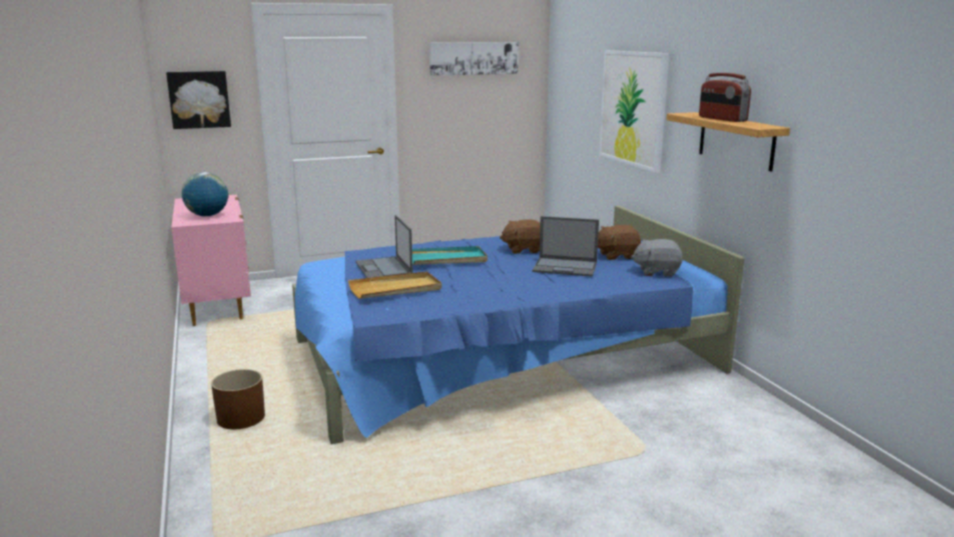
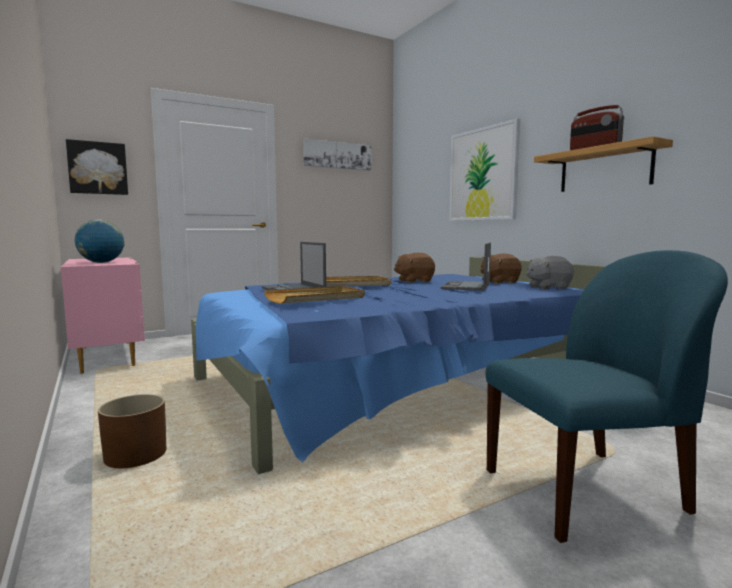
camera: 10 degrees left, 10 degrees down
turquoise tray [412,246,488,265] -> beige tray [326,276,391,287]
laptop [532,216,599,277] -> laptop turned 105 degrees clockwise [441,242,491,291]
none -> blue chair [485,250,728,543]

